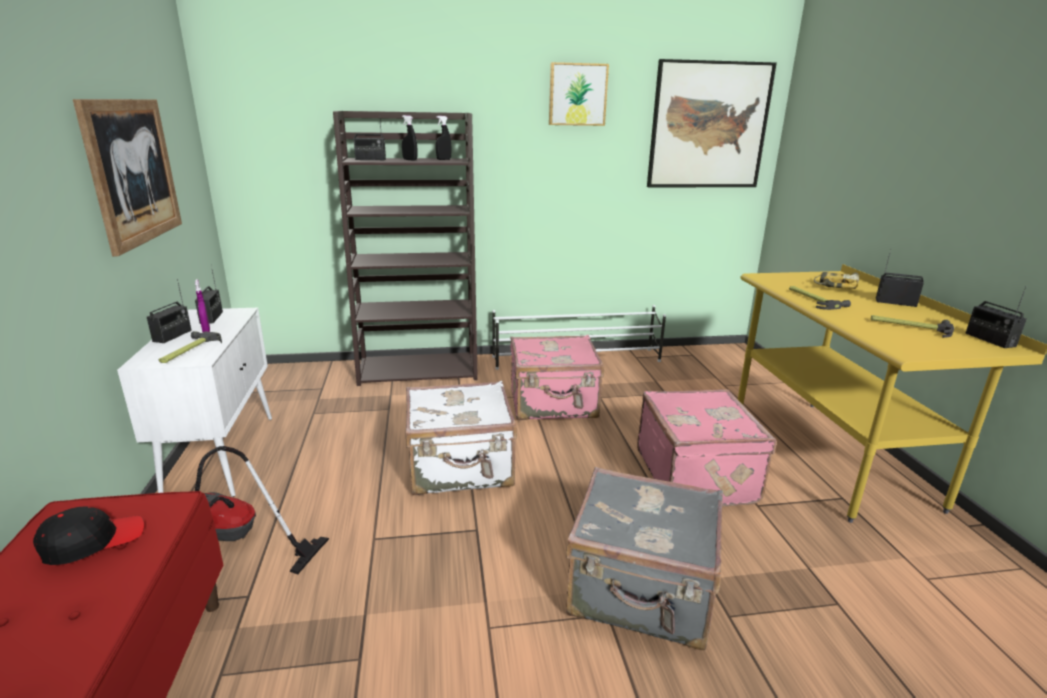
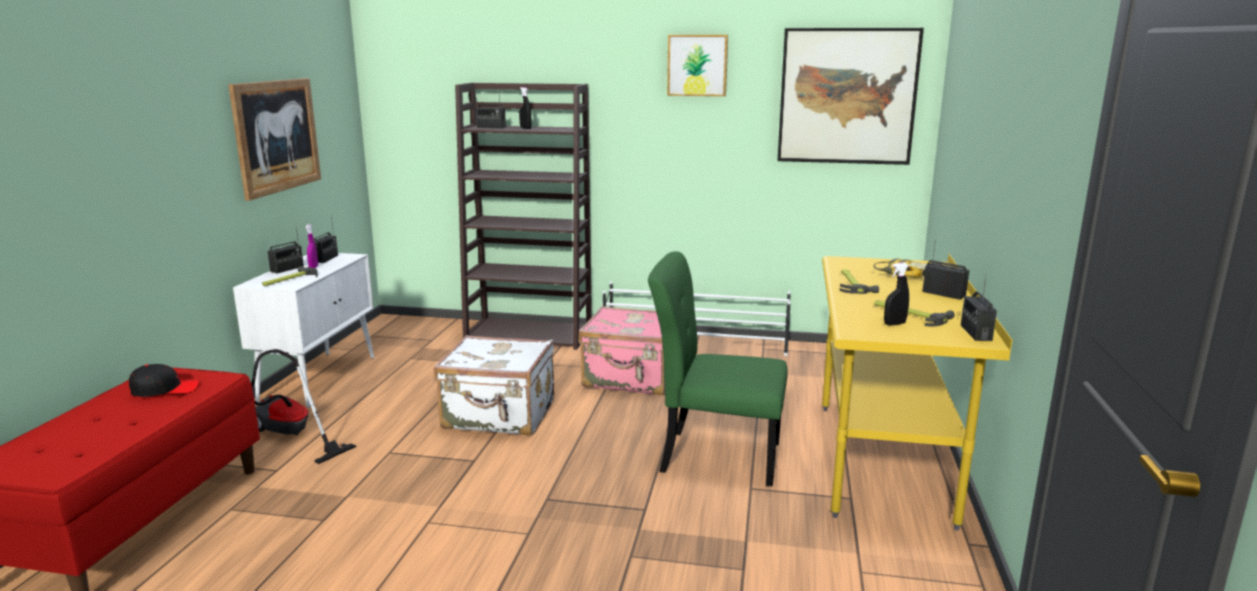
camera: 20 degrees right, 5 degrees down
black spray bottle [436,116,451,160] -> black spray bottle moved to [884,263,909,326]
grey suitcase [566,467,723,650] -> none
pink suitcase [637,389,777,506] -> green chair [648,251,788,486]

